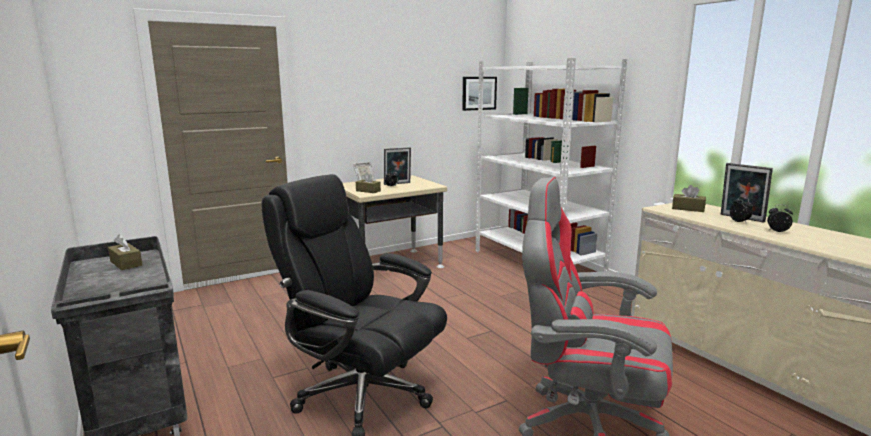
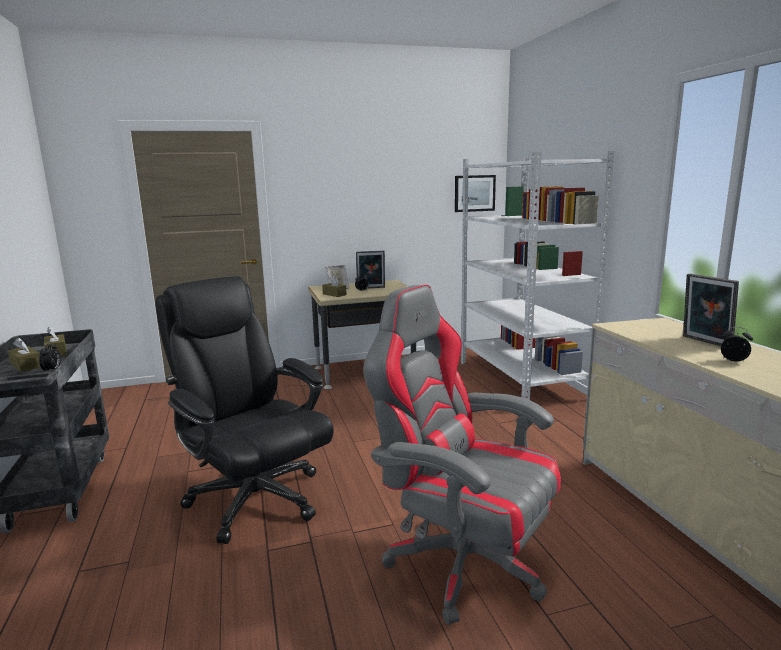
camera: 15 degrees right, 0 degrees up
brown tissue box [672,185,706,212] -> brown tissue box moved to [8,337,41,372]
alarm clock [730,196,753,224] -> alarm clock moved to [39,342,61,371]

